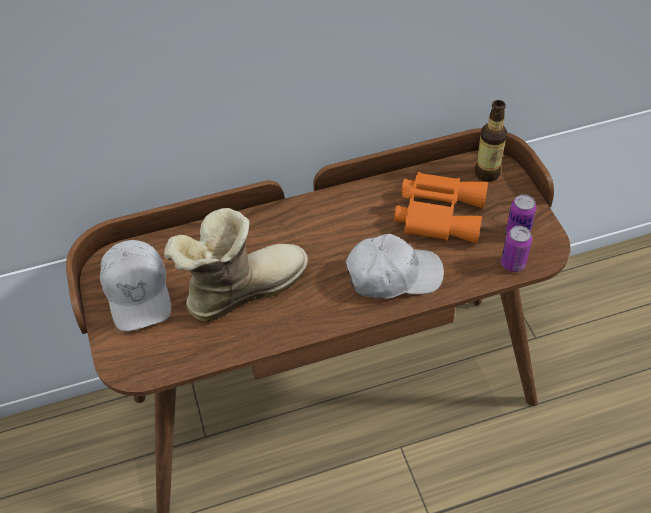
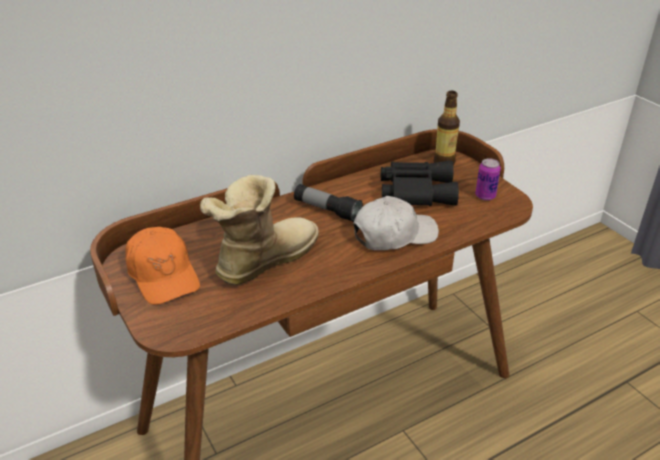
camera: 15 degrees left, 15 degrees down
white cap [100,240,171,331] -> orange cap [125,227,200,305]
orange binoculars [394,172,488,244] -> black binoculars [381,161,459,206]
can [501,226,532,272] -> none
none -> flashlight [294,184,363,222]

